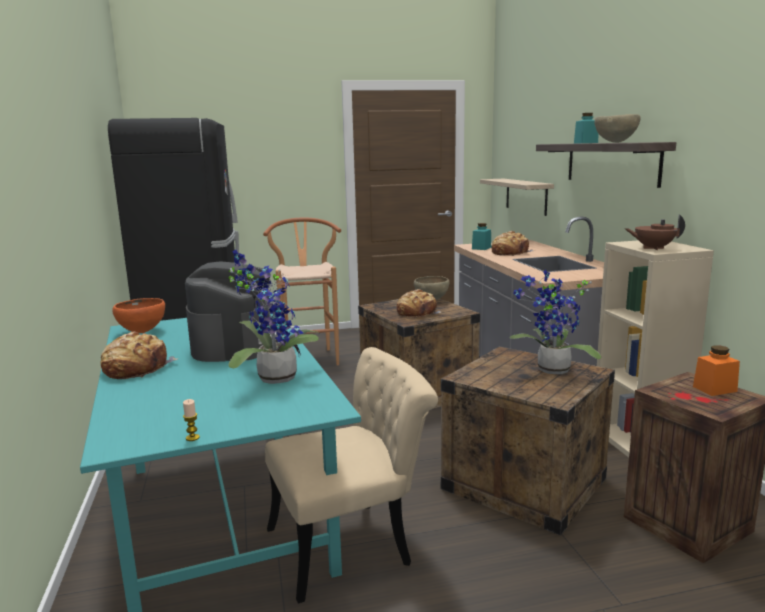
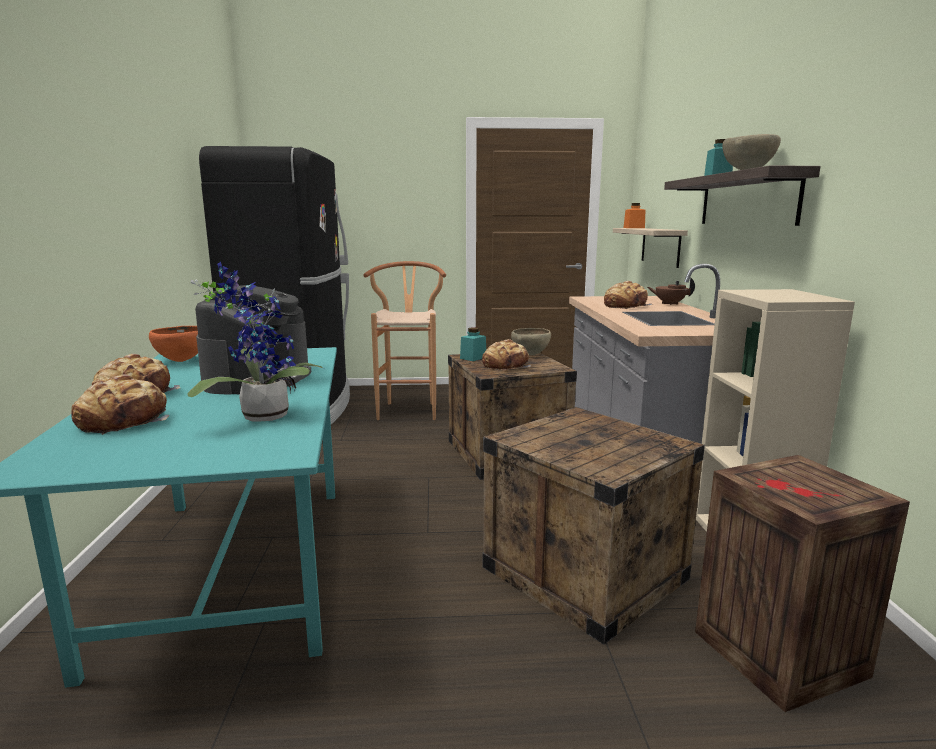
camera: 10 degrees right, 0 degrees up
candle [183,399,200,441] -> none
beige chair [265,347,438,604] -> none
turquoise jar [472,223,491,250] -> turquoise jar moved to [460,327,486,361]
potted plant [510,270,601,374] -> none
brown teapot [625,214,685,250] -> brown teapot moved to [647,277,695,305]
orange jar [693,345,740,396] -> orange jar moved to [623,203,645,228]
none -> bread [71,374,169,435]

